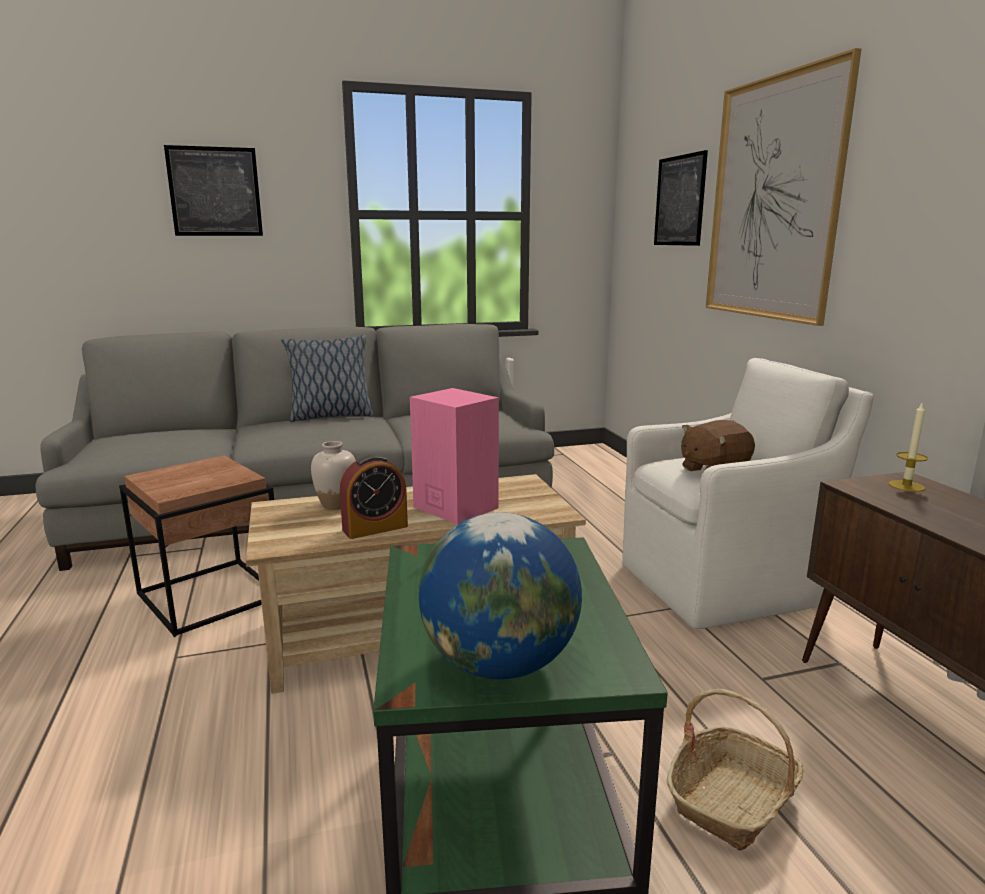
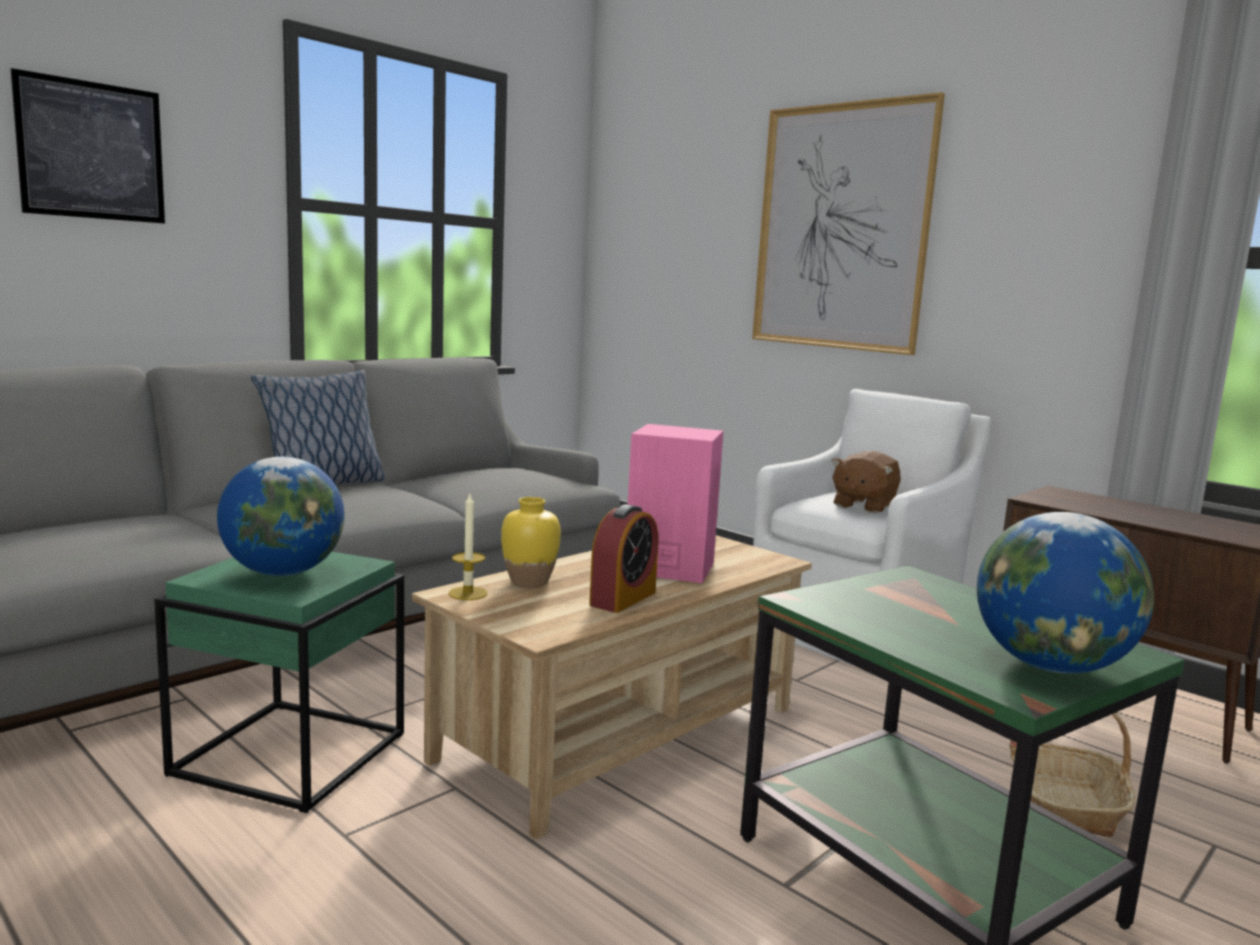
camera: 30 degrees left, 5 degrees down
brown side table [119,455,274,637] -> green side table [154,552,404,813]
white vase [311,441,356,509] -> yellow vase [501,497,561,587]
picture [654,150,708,246] -> none
candle [889,403,928,492] -> candle moved to [448,494,488,600]
none -> globe [217,457,345,576]

